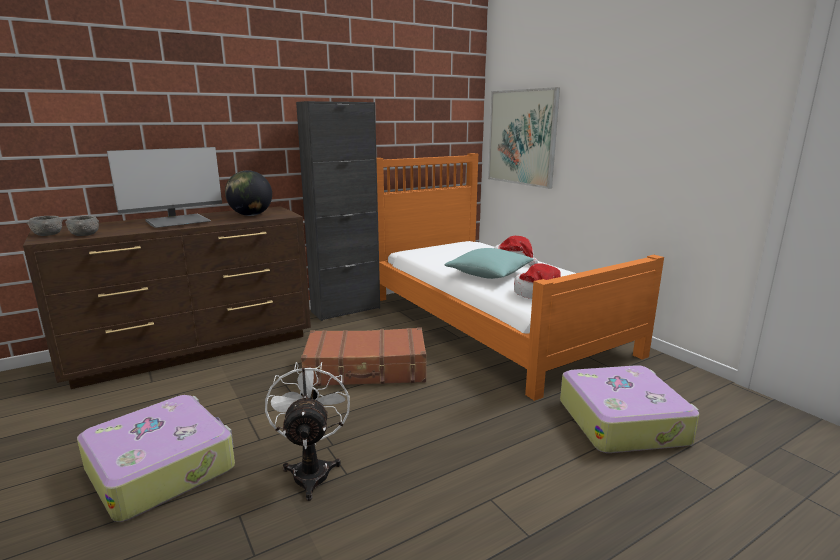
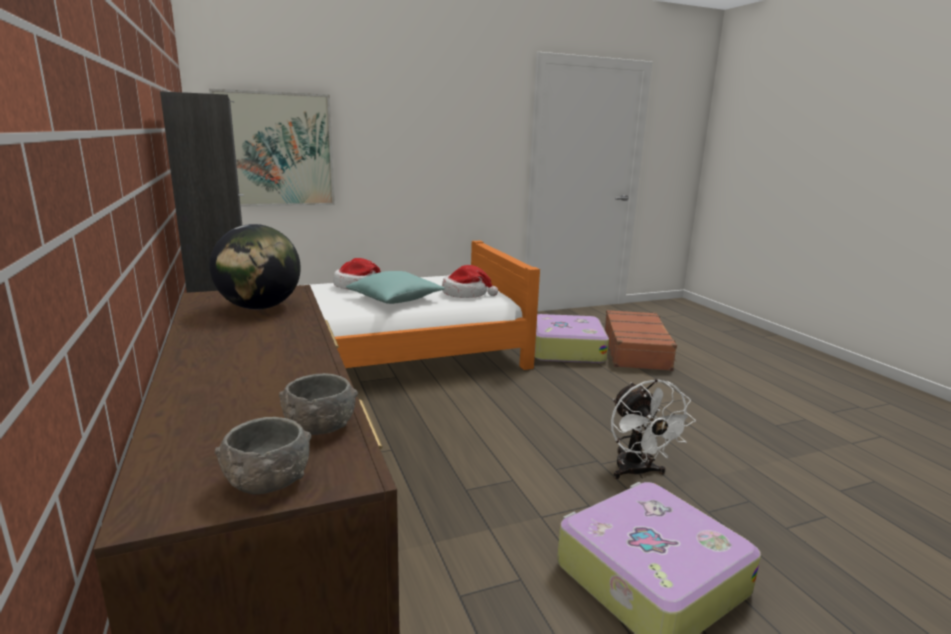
camera: 80 degrees left, 0 degrees up
monitor [107,147,222,228] -> none
white fan [265,362,350,501] -> white fan turned 105 degrees counterclockwise [611,379,696,479]
brown suitcase [301,327,426,386] -> brown suitcase moved to [604,310,677,371]

